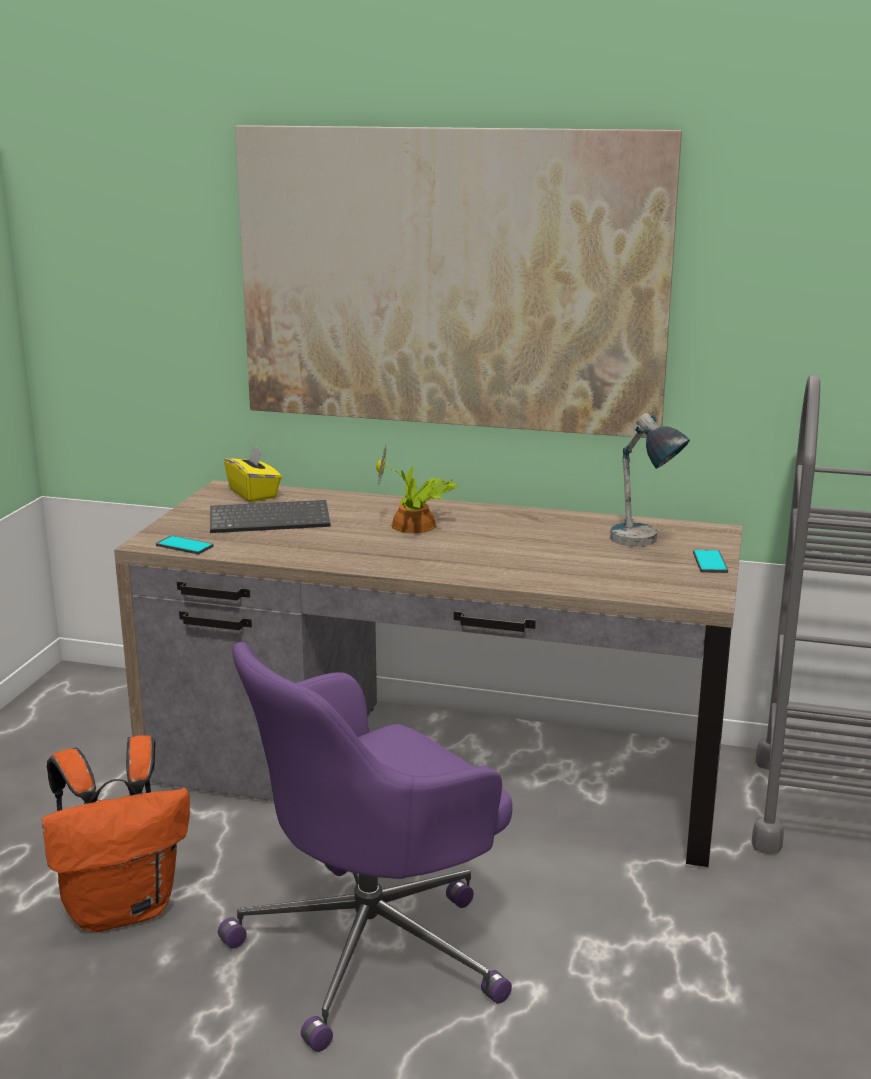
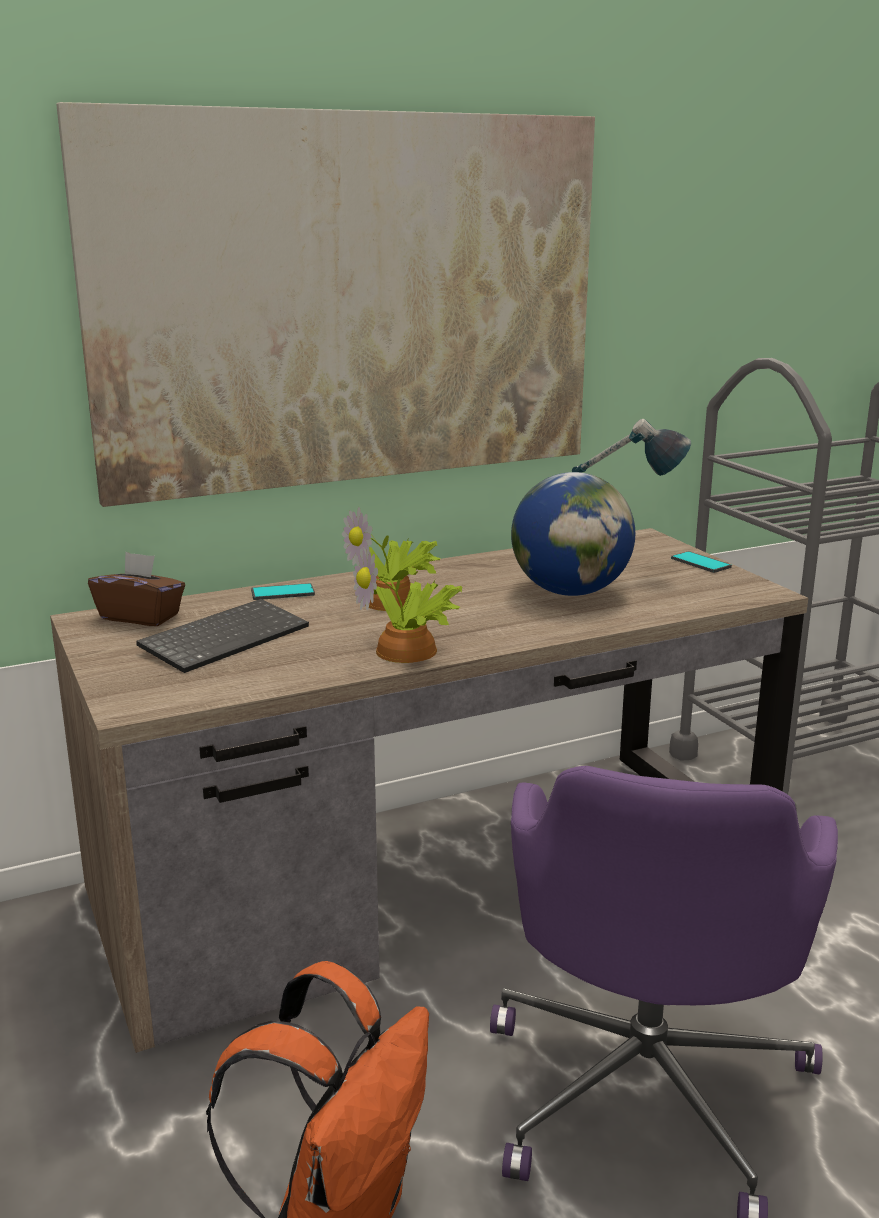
camera: 40 degrees left, 0 degrees up
phone [156,536,214,554] -> phone moved to [251,583,315,600]
yellow tissue box [224,445,282,502] -> brown tissue box [88,552,185,626]
none -> potted plant [353,545,462,663]
none -> globe [511,472,635,596]

